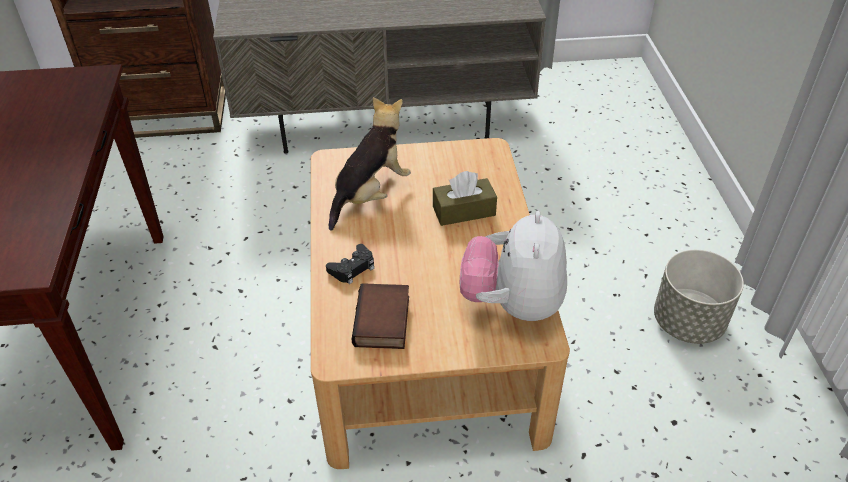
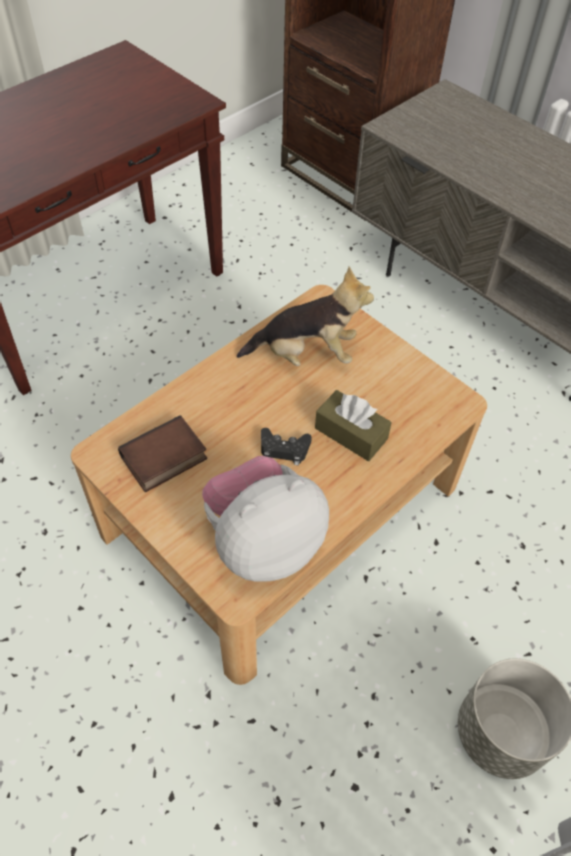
camera: 50 degrees right, 10 degrees up
black game controller [326,244,374,284] -> black game controller moved to [261,428,312,465]

